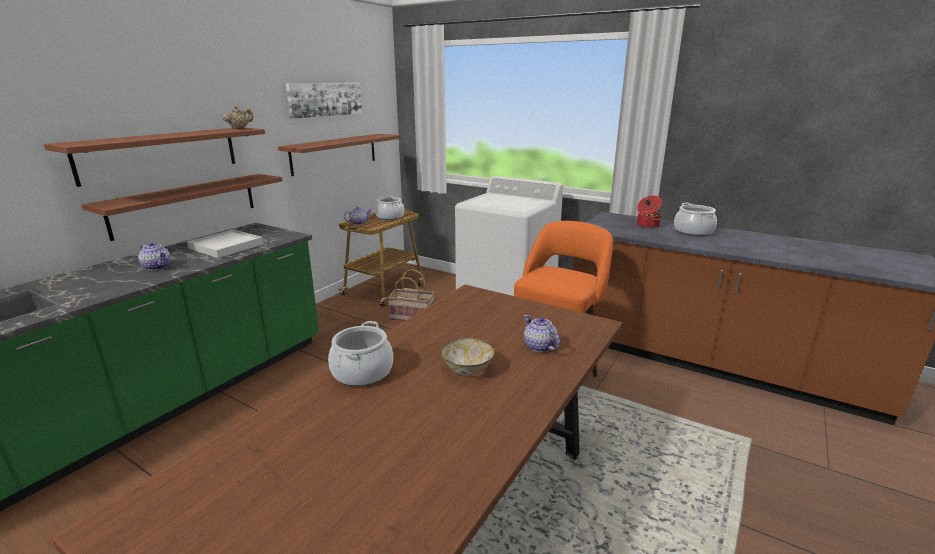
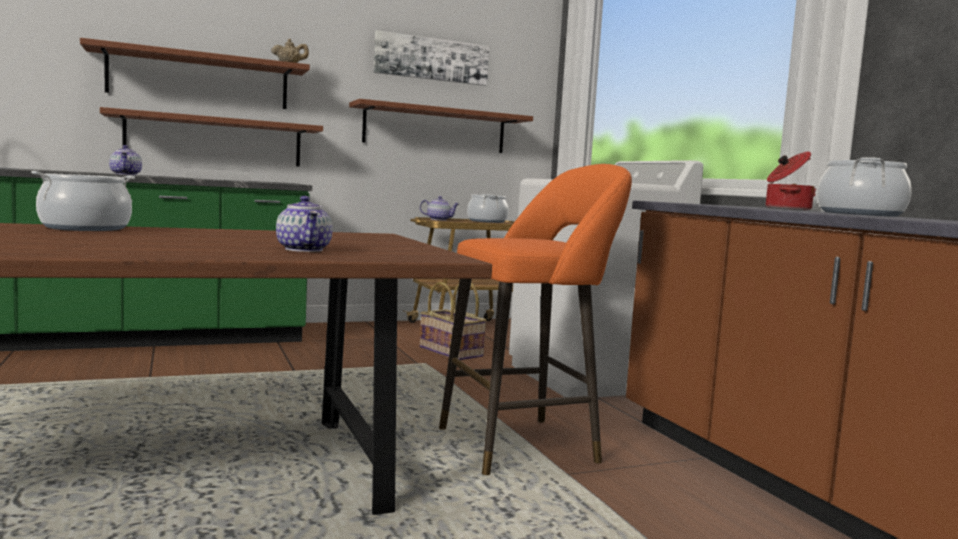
camera: 35 degrees right, 15 degrees down
bowl [441,338,495,375] -> none
teapot [524,315,560,352] -> teapot turned 150 degrees clockwise [276,196,333,252]

